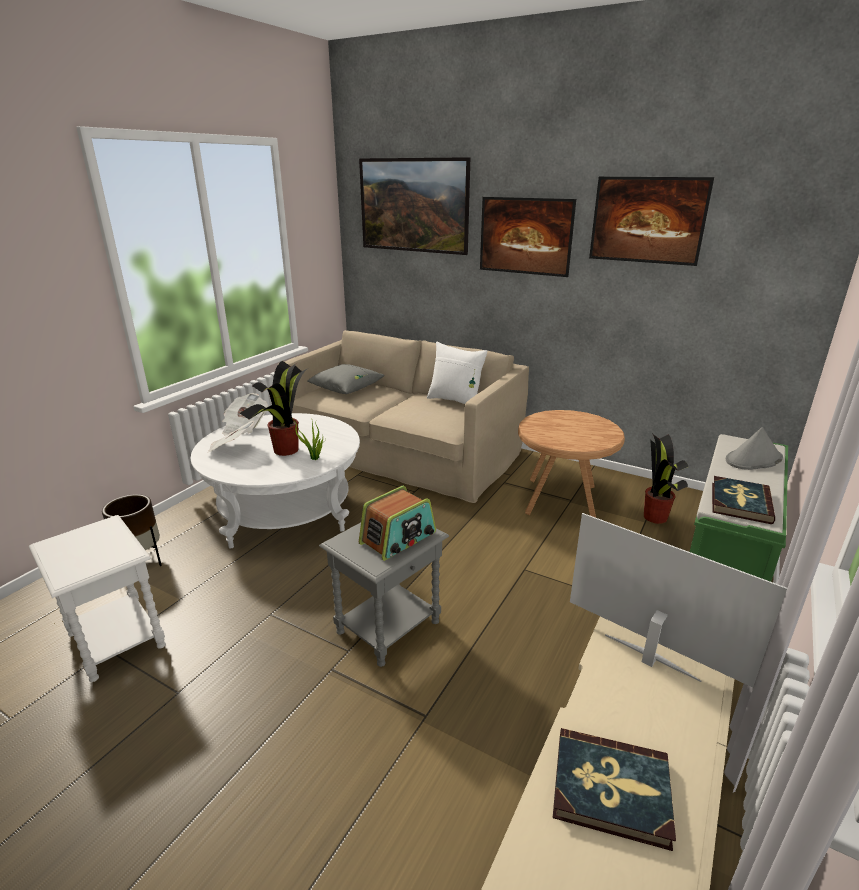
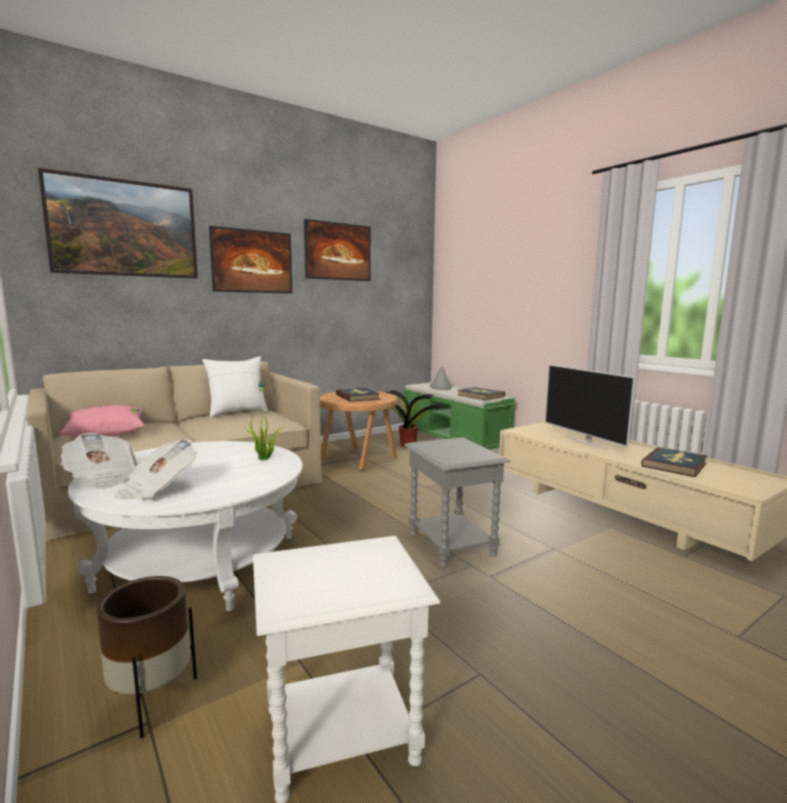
camera: 65 degrees left, 15 degrees down
potted plant [240,361,308,456] -> none
grey pillow [307,364,385,394] -> pink pillow [59,405,145,437]
radio [359,486,436,561] -> none
television [570,513,787,688] -> television turned 90 degrees counterclockwise [545,364,635,449]
none -> book [336,388,380,402]

